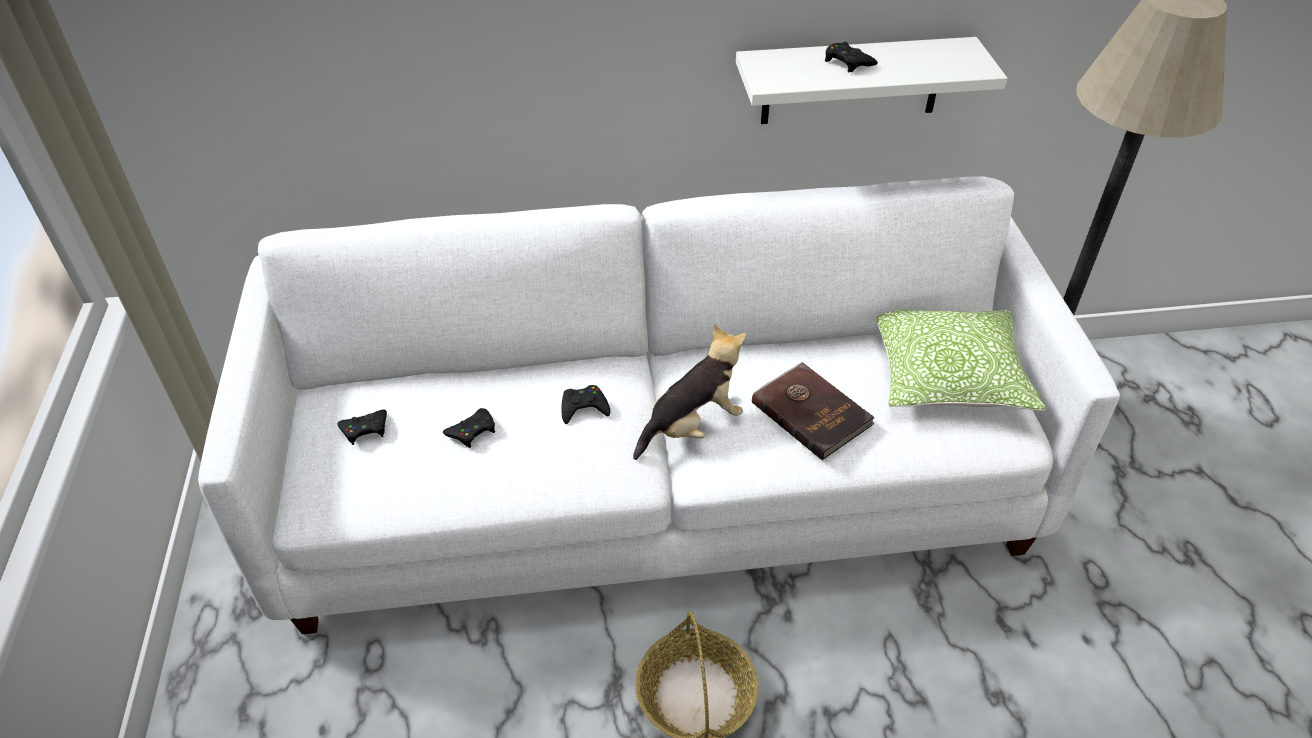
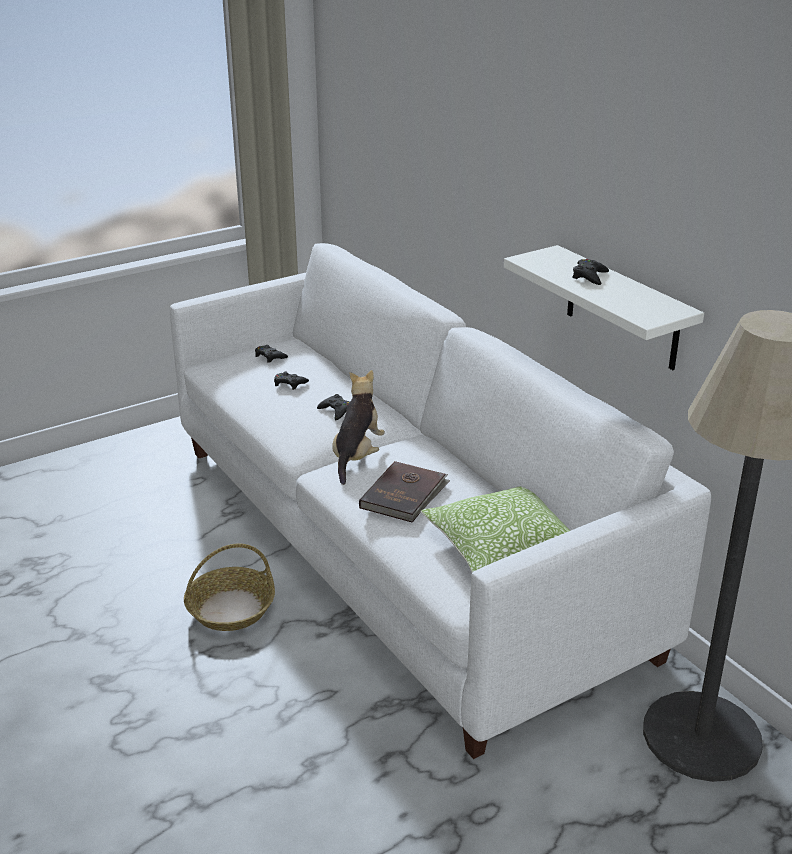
camera: 65 degrees right, 15 degrees down
plush toy [633,324,746,460] -> plush toy turned 105 degrees counterclockwise [332,370,385,485]

